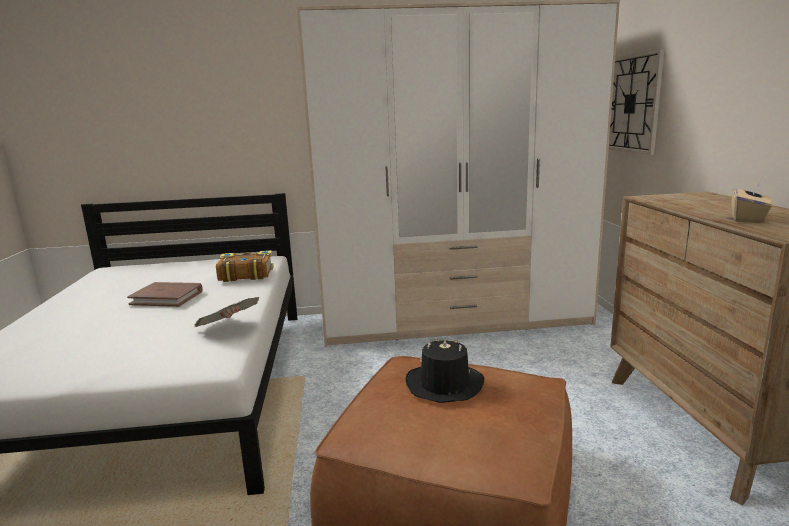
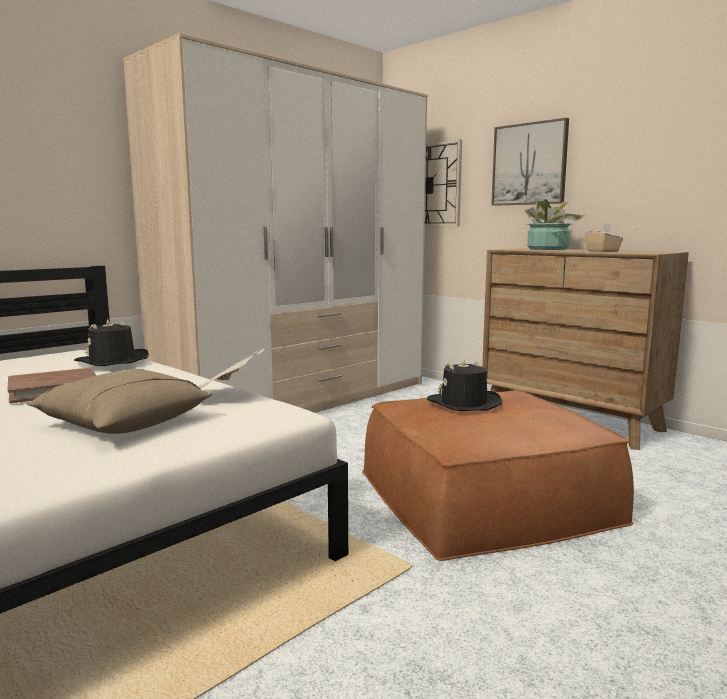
camera: 40 degrees left, 5 degrees down
book [216,250,274,282] -> black hat [74,319,149,366]
none -> beige pillow [27,369,213,434]
none -> picture [491,118,569,206]
none -> potted plant [525,199,586,250]

